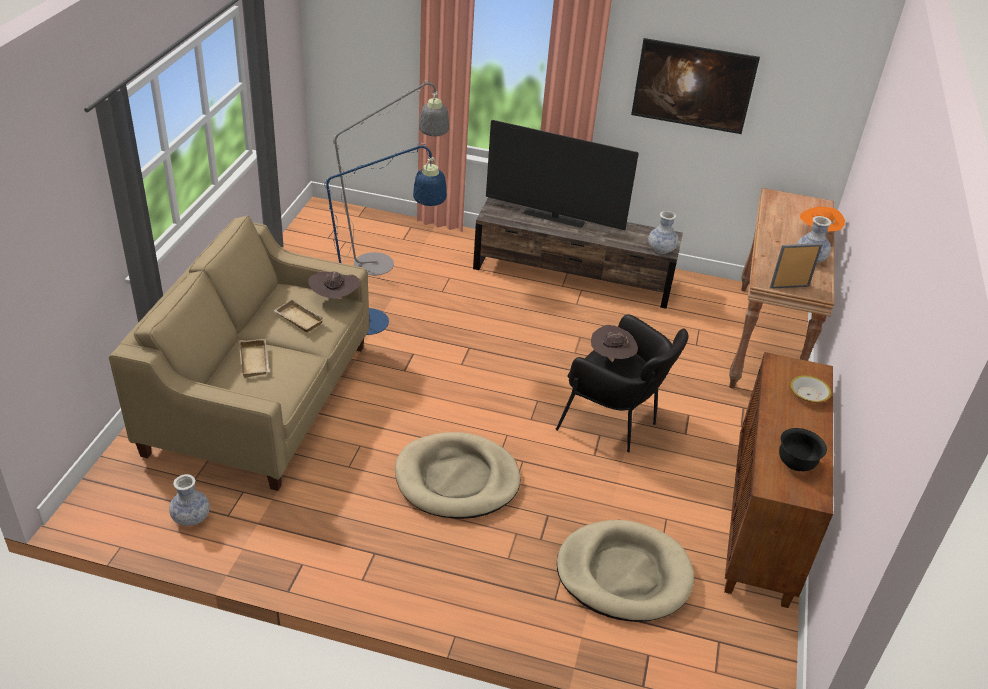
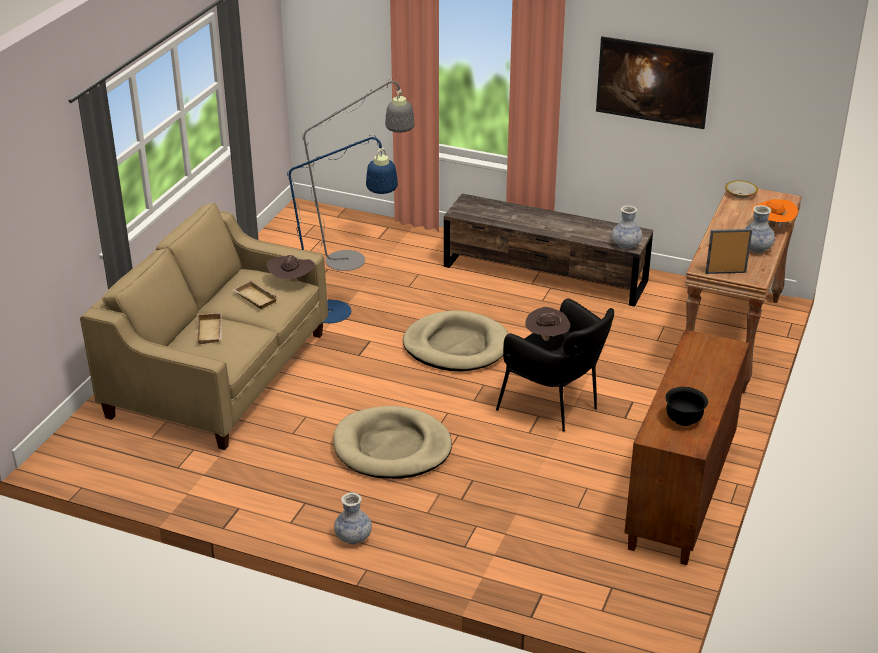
camera: 10 degrees right, 5 degrees down
vase [169,474,210,526] -> vase moved to [334,492,372,544]
television [486,120,639,230] -> none
beige dog bed [557,520,694,622] -> beige dog bed moved to [403,310,508,371]
bowl [790,375,832,403] -> bowl moved to [725,180,758,198]

